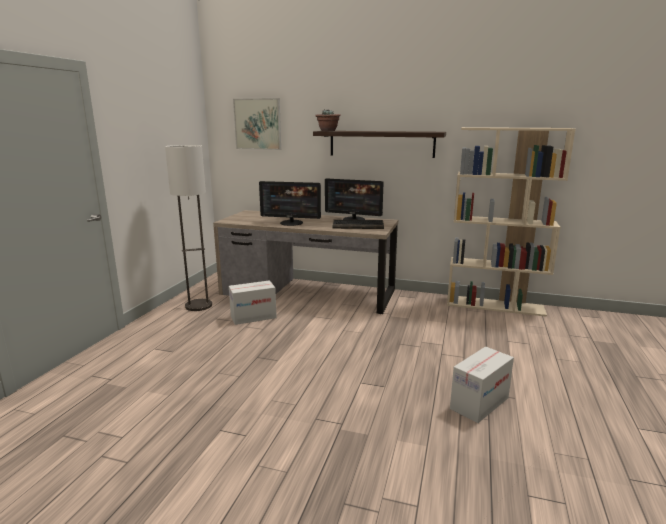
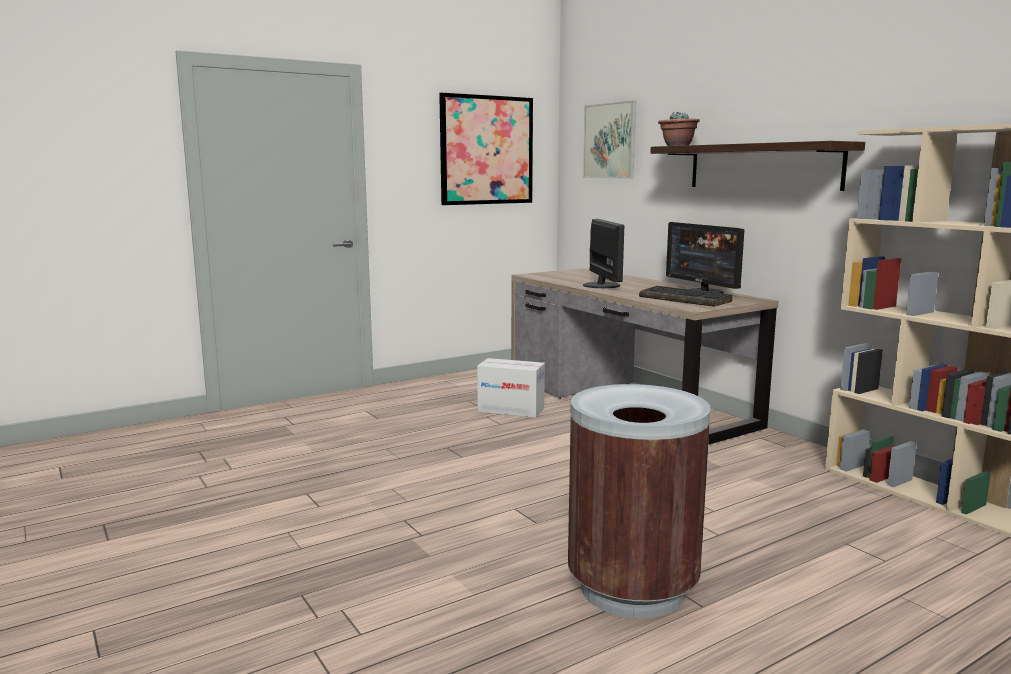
camera: 40 degrees right, 5 degrees down
floor lamp [165,145,212,311] -> none
monitor [259,181,321,226] -> monitor turned 150 degrees counterclockwise [583,219,624,288]
cardboard box [450,346,514,423] -> brown trash can [568,384,711,618]
none -> picture [439,92,533,205]

